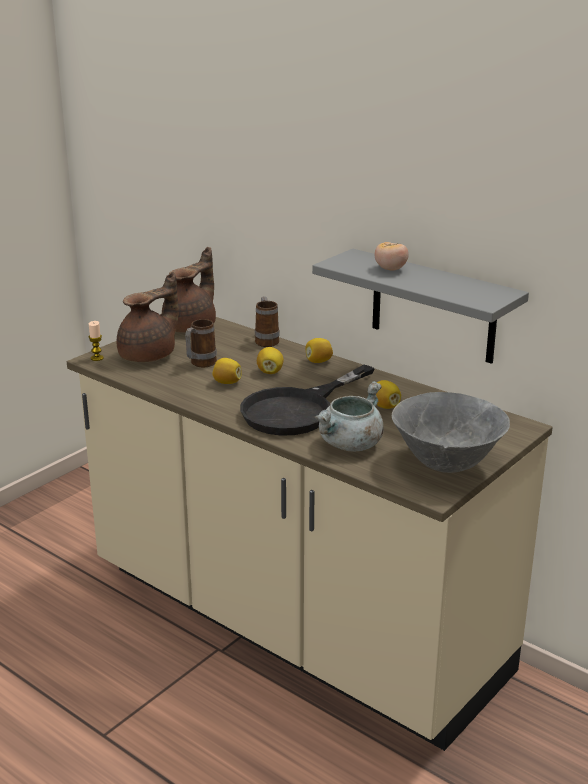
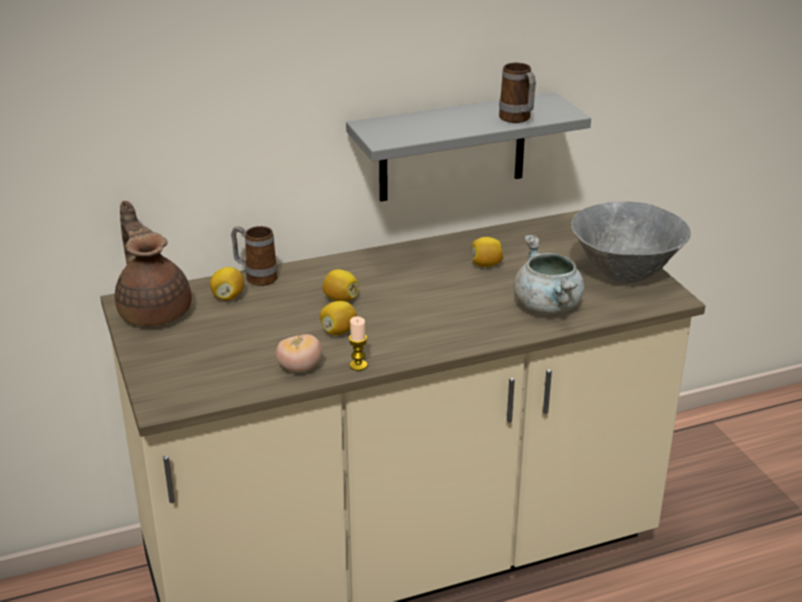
camera: 60 degrees left, 5 degrees up
candle [88,321,104,361] -> candle moved to [349,316,368,371]
brown teapot [117,272,179,362] -> none
mug [185,319,217,368] -> mug moved to [499,63,536,123]
black frying pan [240,364,375,436] -> none
lemon [305,338,333,363] -> lemon moved to [210,267,244,301]
tomato [375,242,409,270] -> tomato moved to [275,334,322,373]

